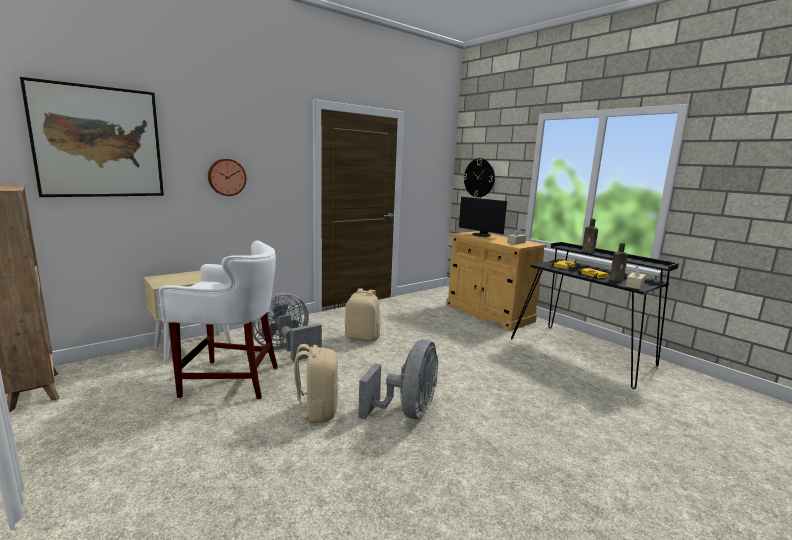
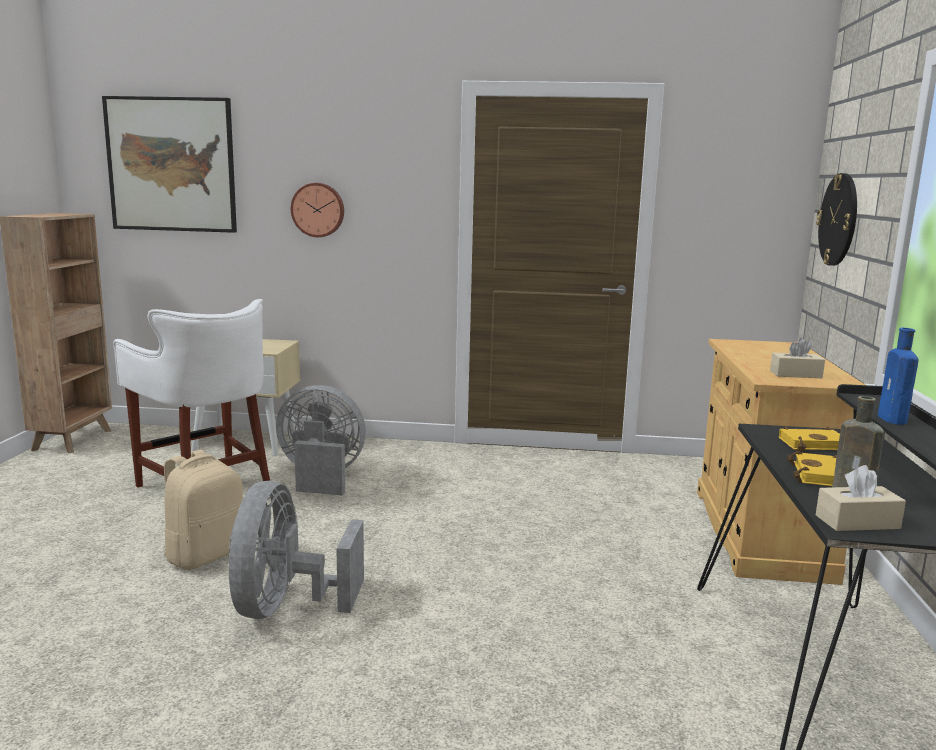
camera: 45 degrees right, 0 degrees up
beige backpack [345,288,380,342] -> none
grey fan [359,339,438,419] -> grey fan turned 120 degrees clockwise [228,481,364,619]
monitor [459,197,507,237] -> none
brown bottle [582,219,598,253] -> blue bottle [878,328,918,425]

